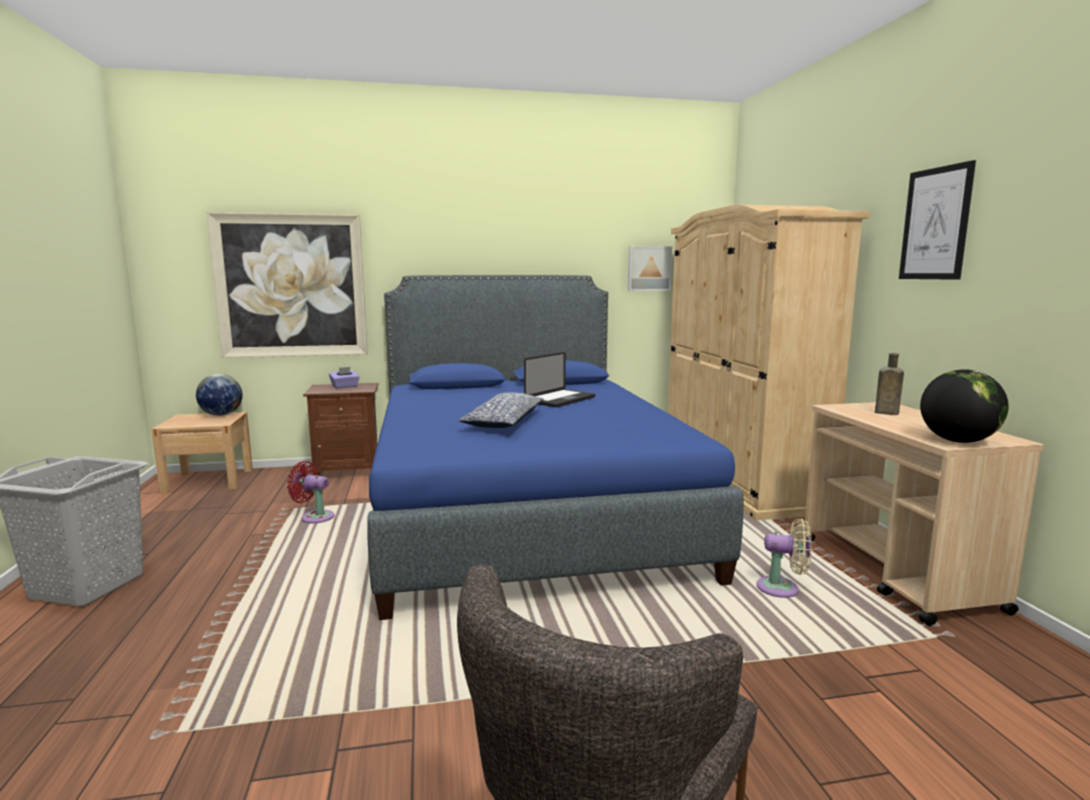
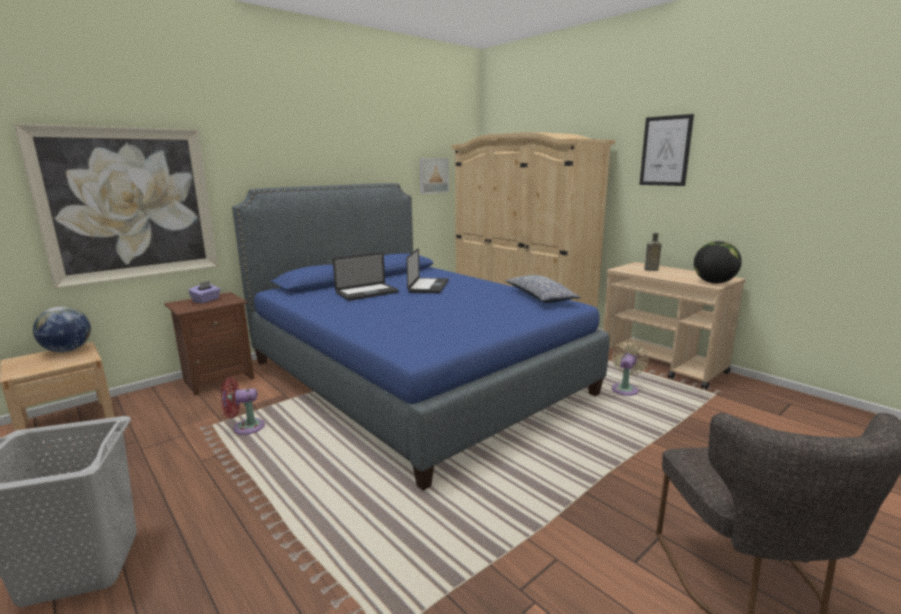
camera: 30 degrees left, 5 degrees up
pillow [458,392,543,428] -> pillow moved to [505,275,581,303]
beige fan [756,519,812,598] -> beige fan turned 45 degrees counterclockwise [612,342,649,396]
none -> laptop [333,252,399,301]

